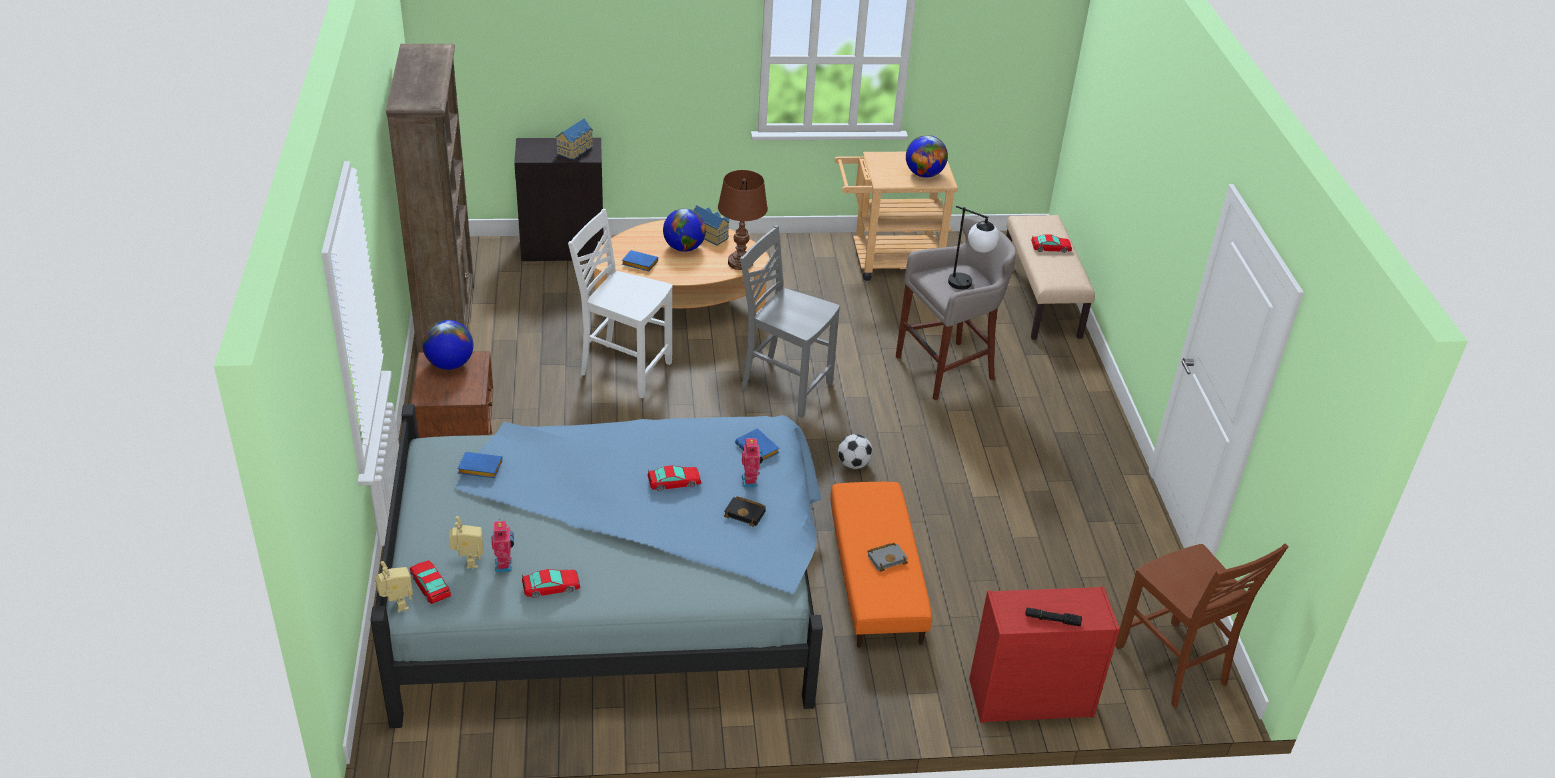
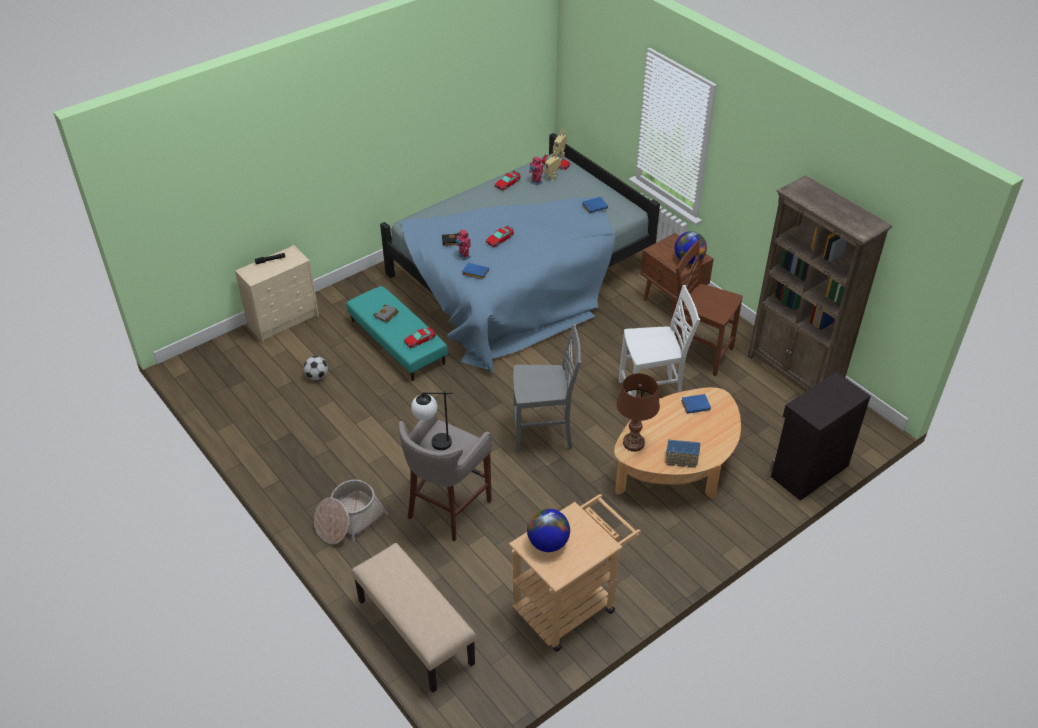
camera: 150 degrees right, 5 degrees up
toy house [556,118,593,160] -> none
globe [663,209,706,252] -> none
orange ottoman [830,482,932,647] -> turquoise ottoman [346,286,448,381]
football [838,434,873,469] -> football moved to [304,356,328,380]
red dresser [969,586,1120,723] -> beige dresser [235,245,319,343]
toy car [1031,234,1072,253] -> toy car moved to [404,327,436,348]
brown chair [1115,544,1289,707] -> brown chair moved to [675,241,743,376]
none -> basket [314,479,389,544]

